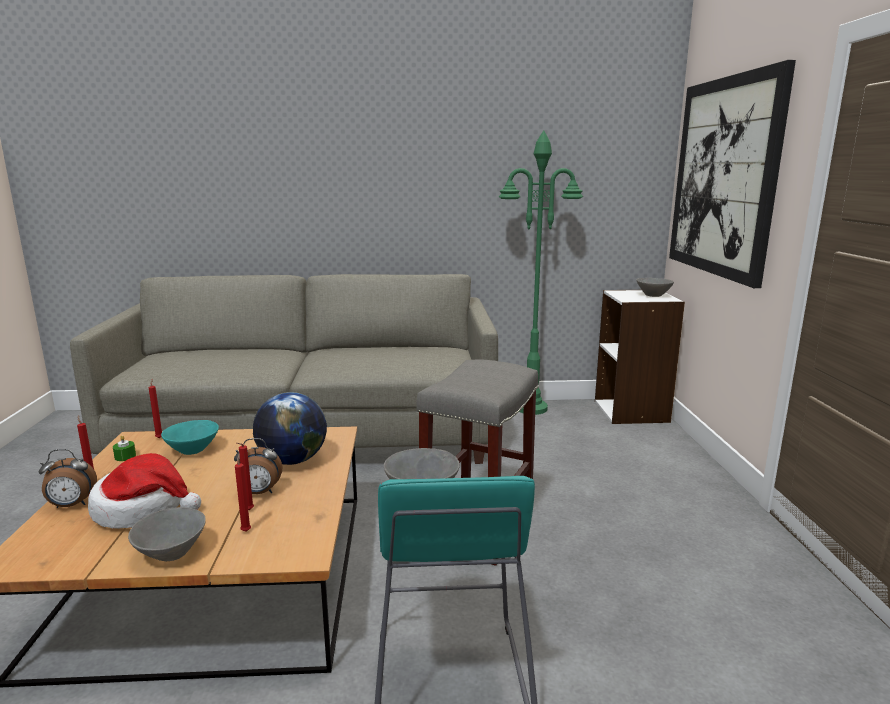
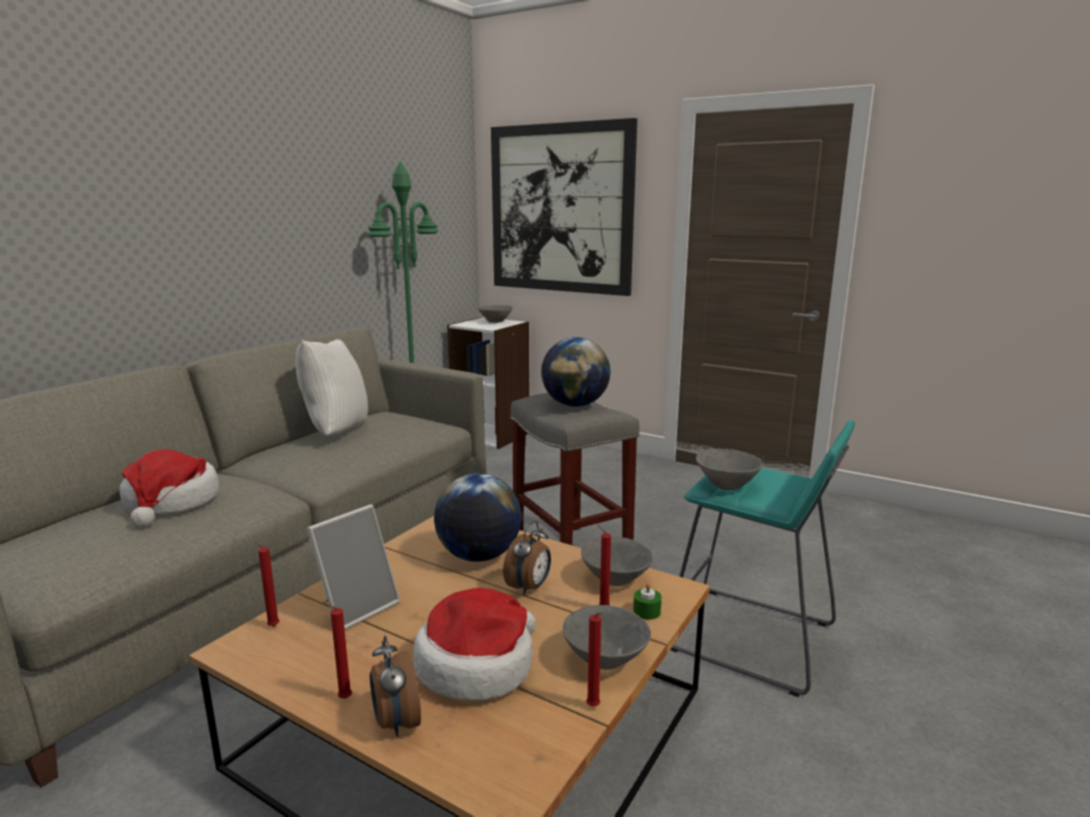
camera: 55 degrees left, 0 degrees up
alarm clock [39,449,97,508] -> alarm clock turned 135 degrees clockwise [370,636,421,737]
green candle [113,435,136,461] -> green candle moved to [633,582,662,620]
turquoise bowl [161,420,219,455] -> picture frame [307,504,400,629]
red candle [236,443,254,510] -> red candle moved to [586,612,603,706]
none -> hat [119,449,219,528]
none -> white pillow [295,339,368,435]
none -> globe [541,337,610,407]
none -> grey bowl [581,537,654,586]

